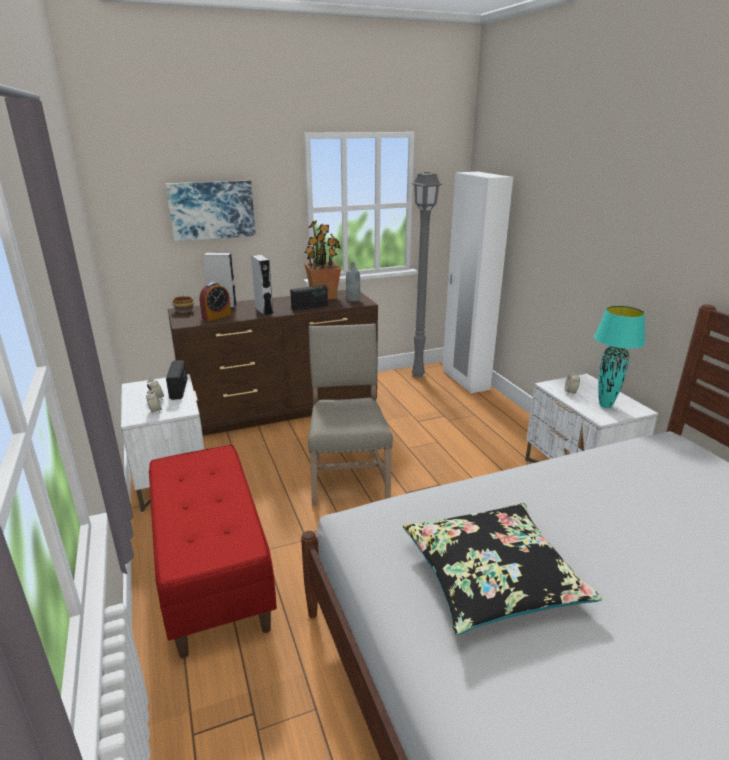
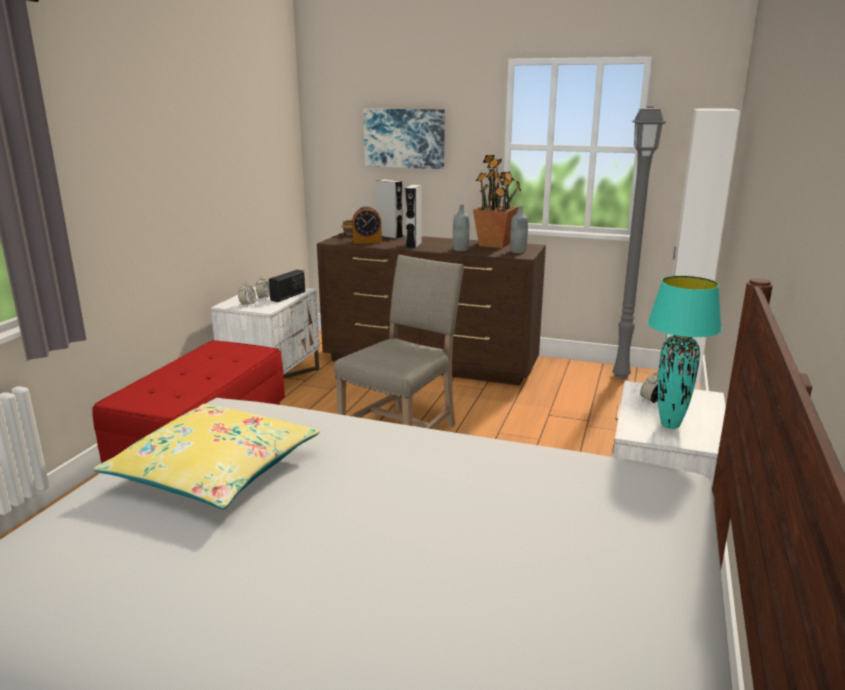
camera: 40 degrees right, 5 degrees down
radio [290,285,328,311] -> grey bottle [453,204,470,251]
black pillow [403,503,602,635] -> yellow pillow [94,404,320,509]

